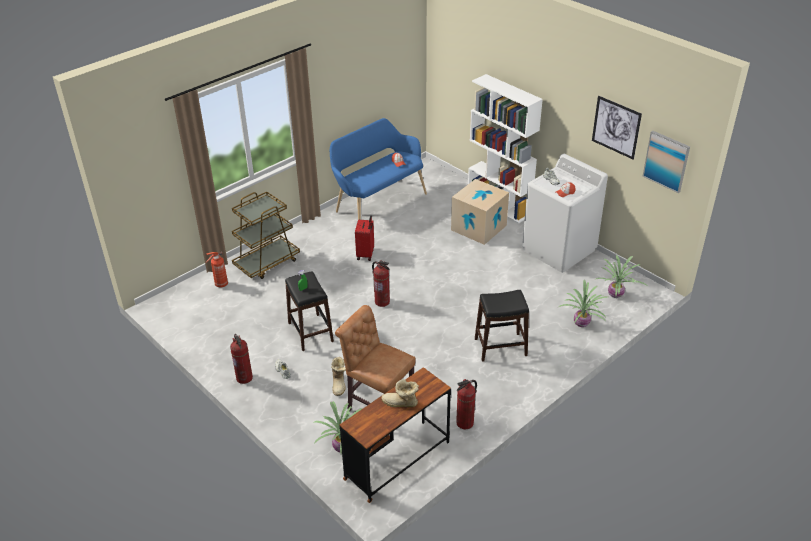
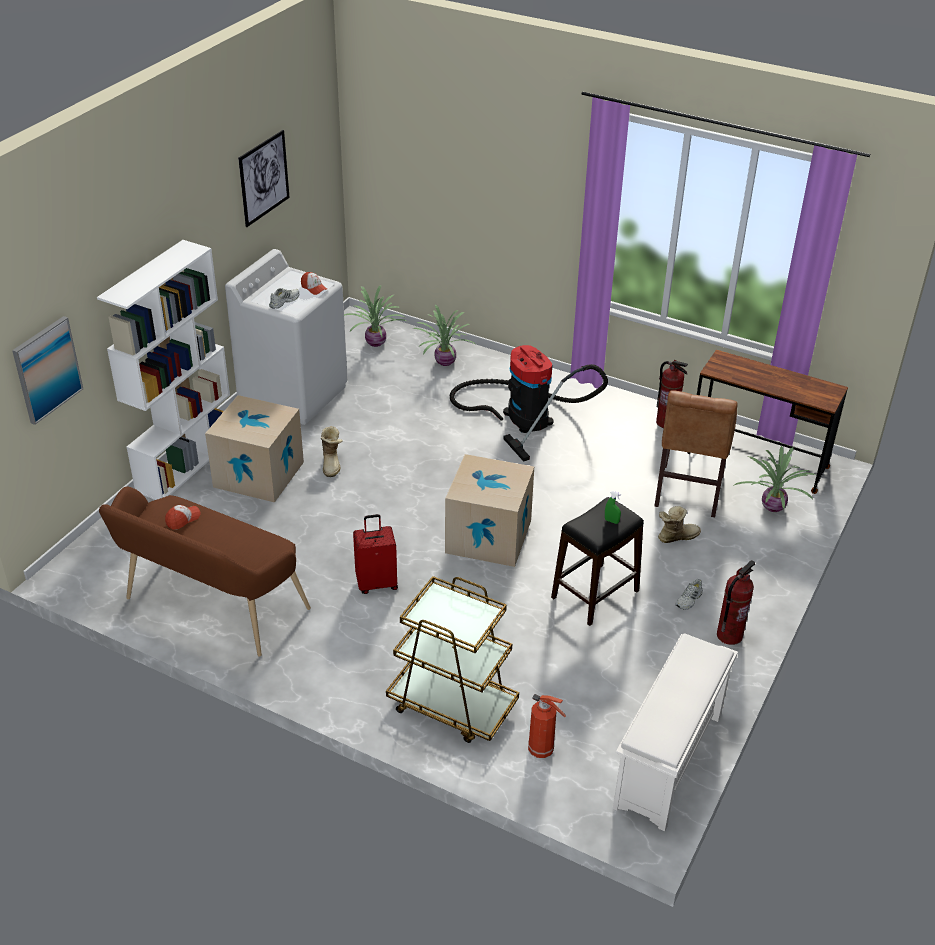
camera: 110 degrees left, 0 degrees up
blue bench [330,118,427,220] -> brown bench [99,487,311,657]
fire extinguisher [372,260,390,307] -> cardboard box [445,454,534,567]
boot [381,379,419,407] -> boot moved to [321,426,343,477]
black stool [475,290,529,362] -> vacuum cleaner [450,345,608,462]
picture [642,131,690,193] -> picture moved to [12,316,83,425]
none -> white shoe rack [613,633,738,831]

